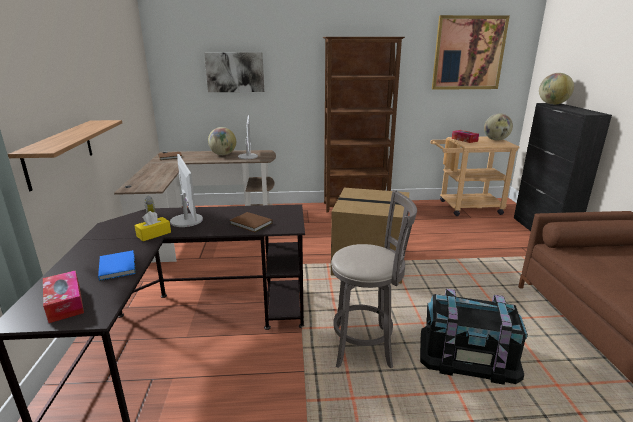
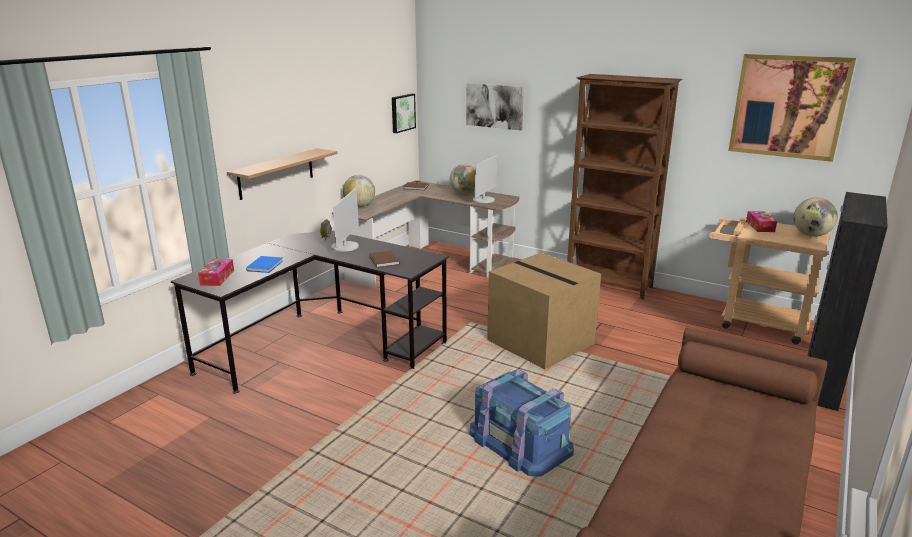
camera: 35 degrees right, 0 degrees up
yellow tissue box [134,211,171,241] -> none
grey stool [331,190,417,368] -> none
black storage box [420,289,528,385] -> blue storage box [470,369,574,477]
globe [539,73,574,105] -> globe moved to [343,175,375,207]
none -> picture [392,94,416,133]

